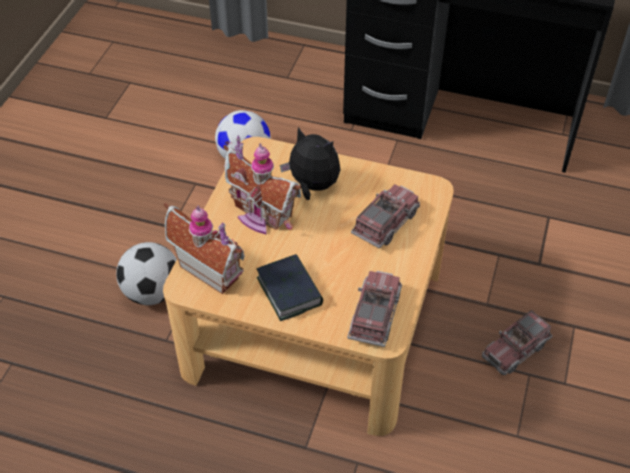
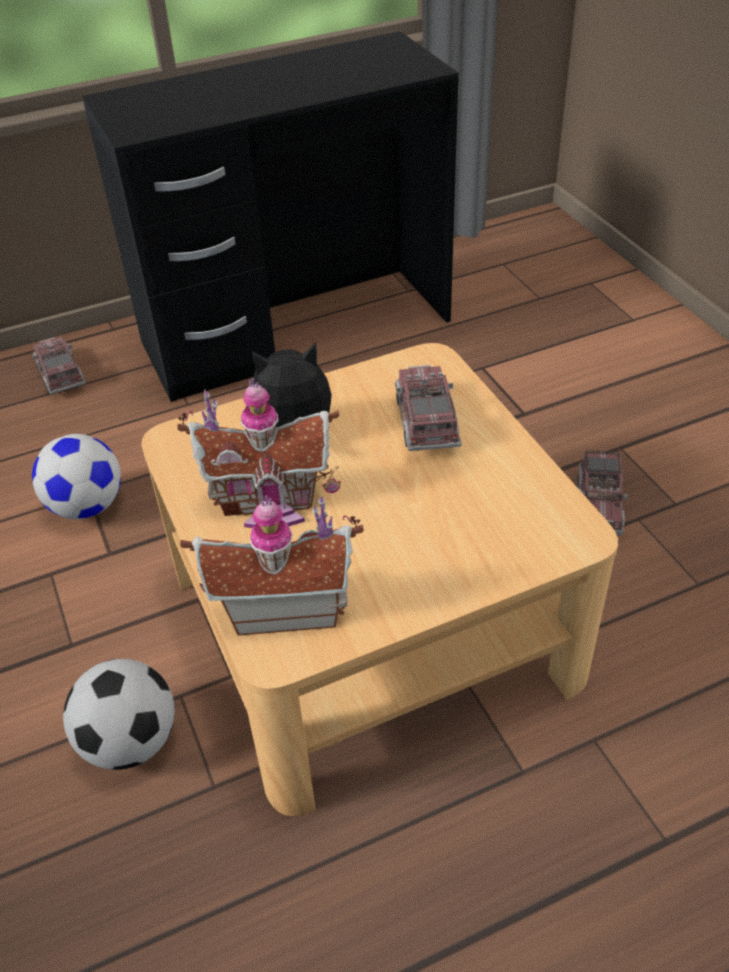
camera: 40 degrees left, 5 degrees down
book [257,254,323,321] -> none
toy truck [347,271,402,347] -> toy truck moved to [33,337,86,394]

